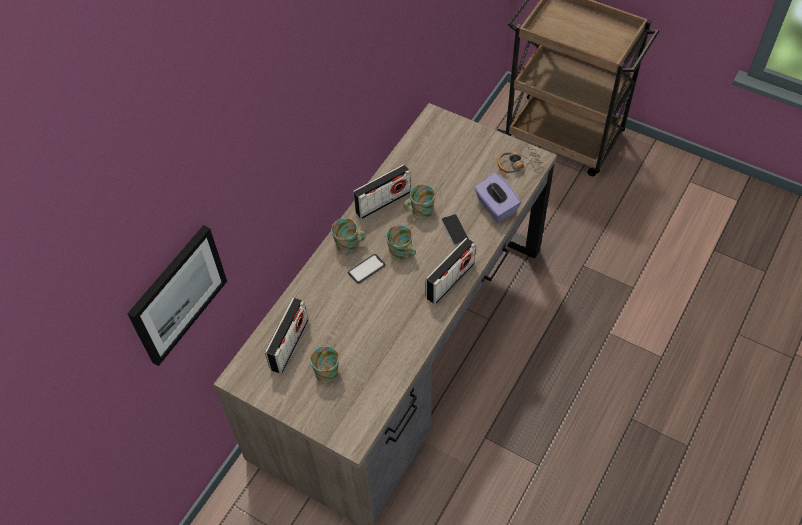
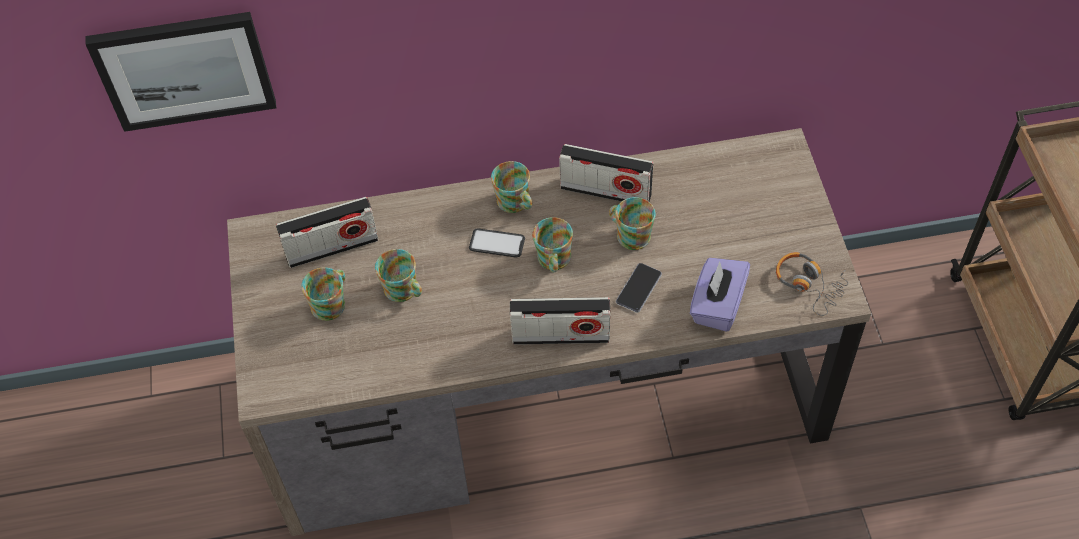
camera: 50 degrees right, 0 degrees up
none -> mug [375,249,422,302]

